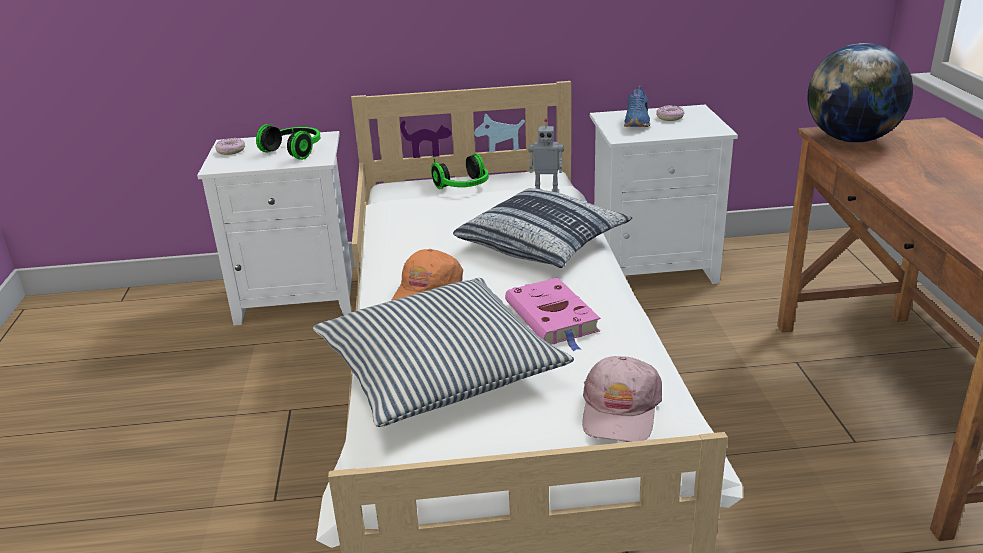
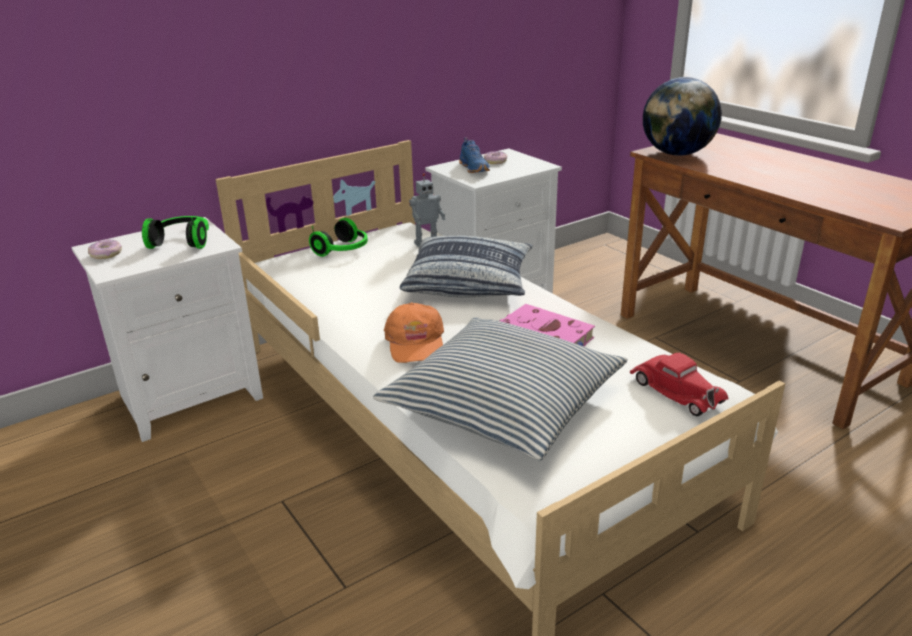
camera: 30 degrees left, 0 degrees up
pink cap [582,356,662,442] -> red toy car [630,353,729,416]

